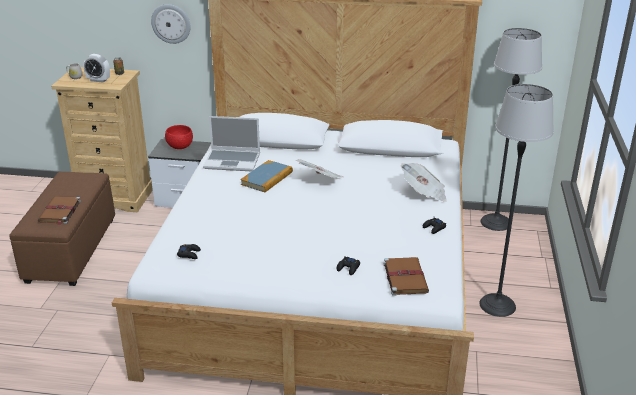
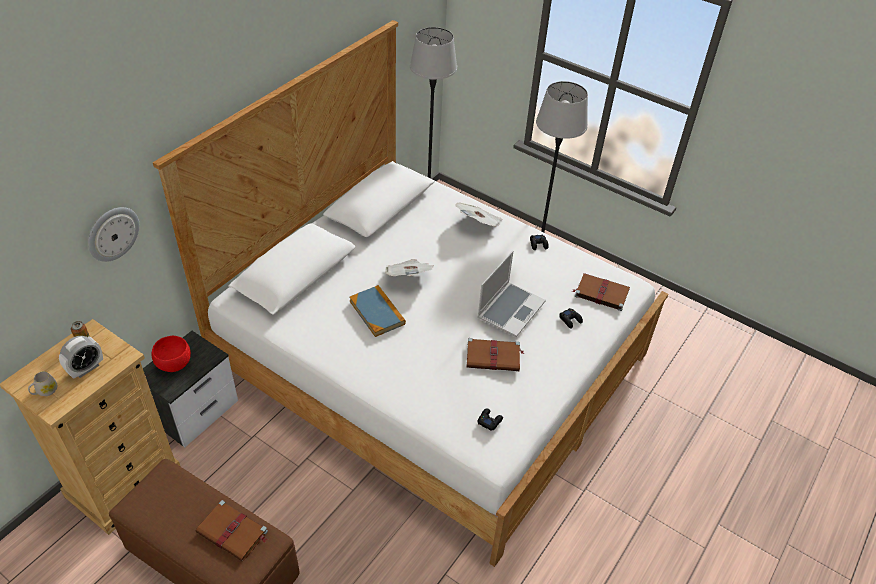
camera: 65 degrees left, 15 degrees up
laptop [203,116,260,171] -> laptop moved to [477,251,546,337]
none -> brown book [466,338,524,371]

